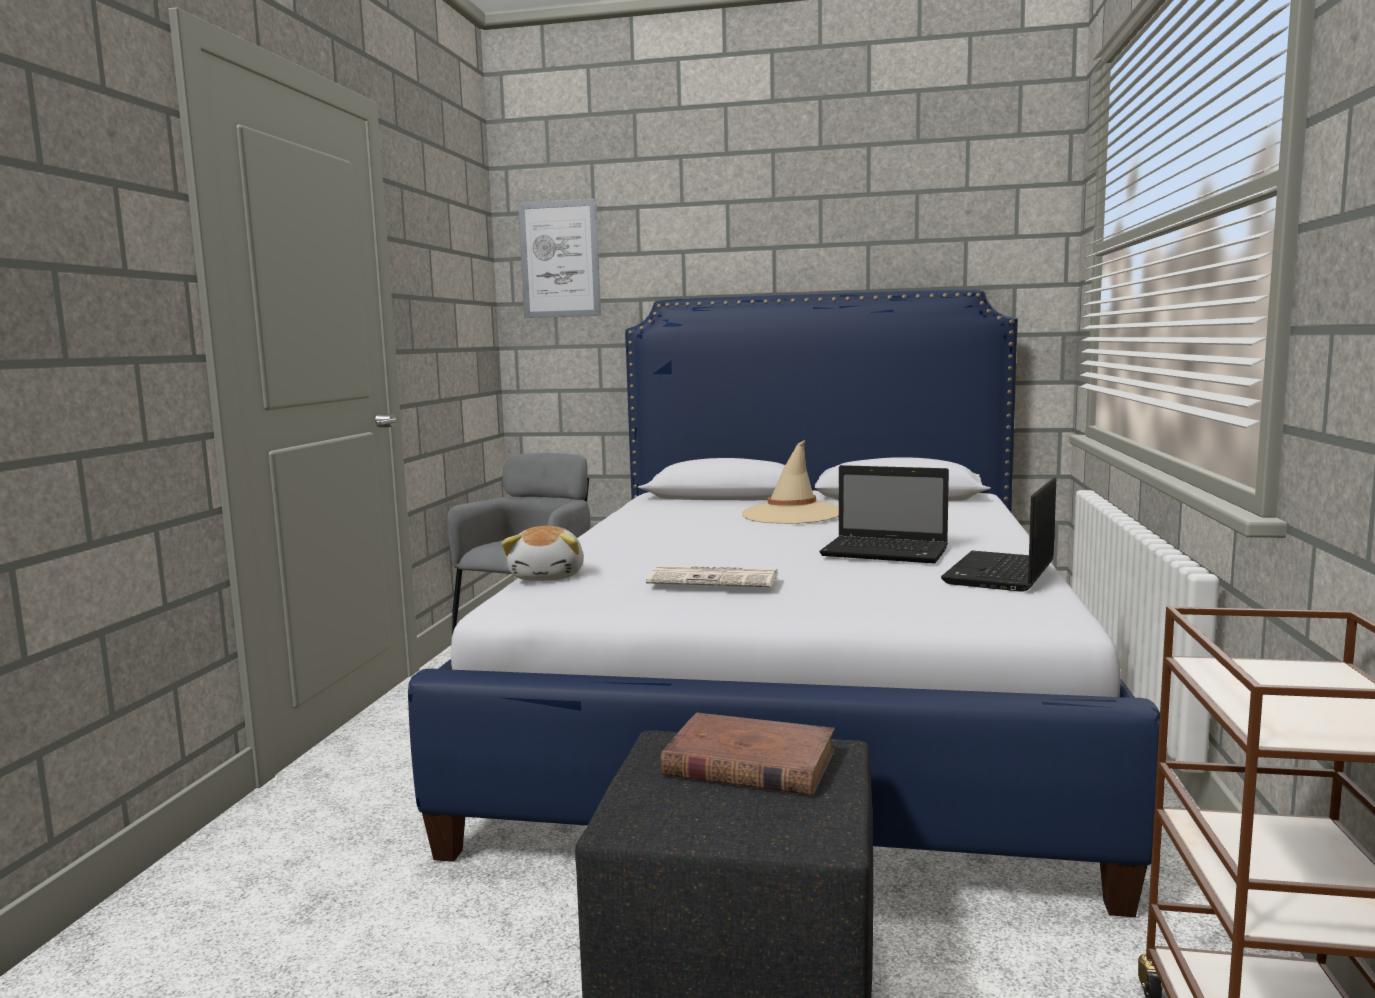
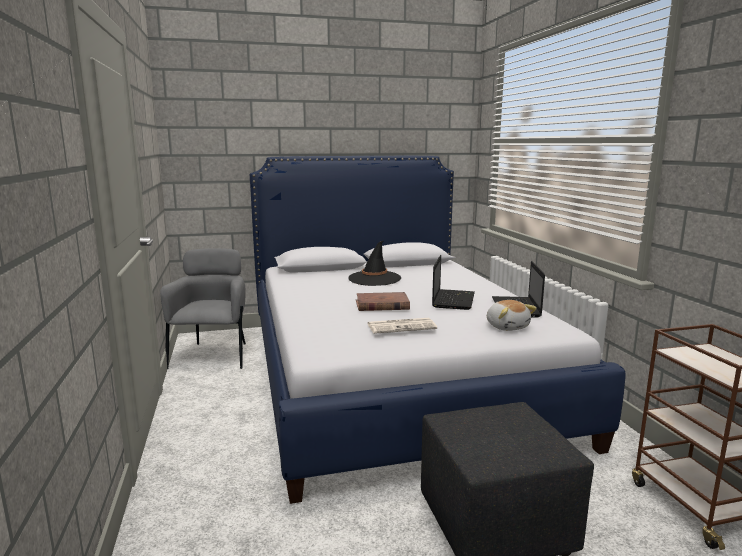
camera: 25 degrees left, 5 degrees up
plush toy [502,526,584,581] -> plush toy moved to [487,300,537,331]
picture [518,199,601,318] -> none
brown book [660,713,835,796] -> brown book moved to [356,292,410,311]
beige hat [742,440,839,524] -> black hat [348,241,401,286]
laptop [819,465,949,563] -> laptop turned 75 degrees counterclockwise [432,255,475,310]

